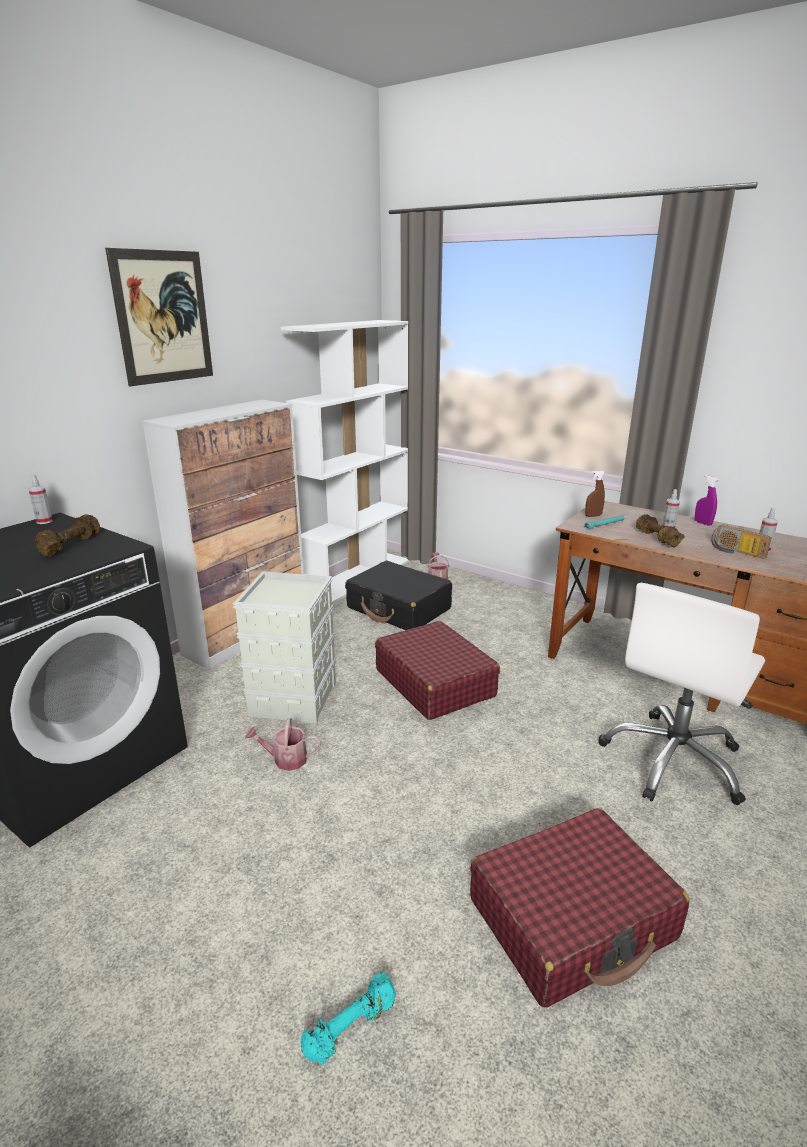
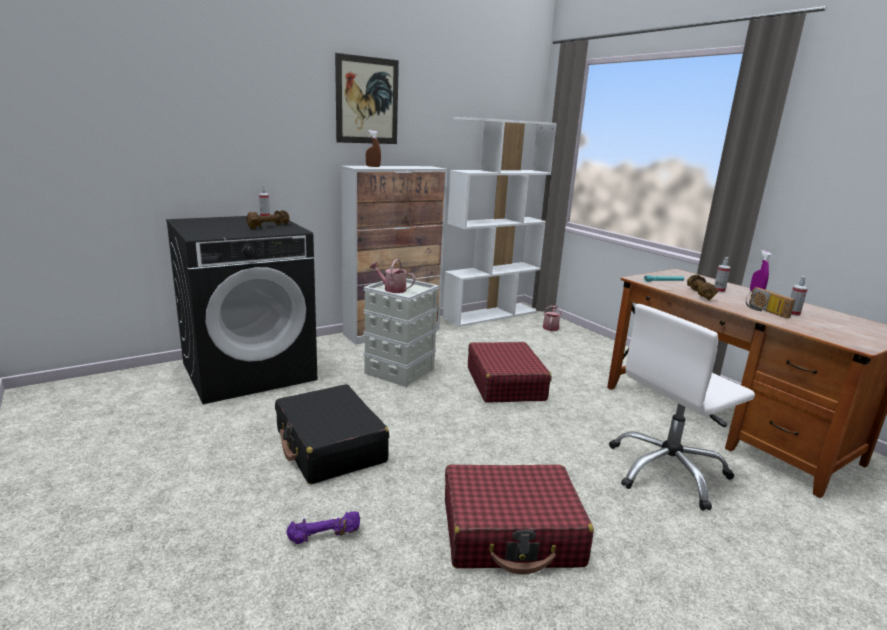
camera: 20 degrees right, 5 degrees down
watering can [245,718,321,771] -> watering can moved to [369,259,415,293]
turquoise dumbbell [301,972,396,1064] -> purple dumbbell [286,511,360,544]
black suitcase [345,561,452,630] -> black suitcase moved to [275,384,389,484]
brown spray bottle [585,470,605,517] -> brown spray bottle moved to [366,130,381,167]

